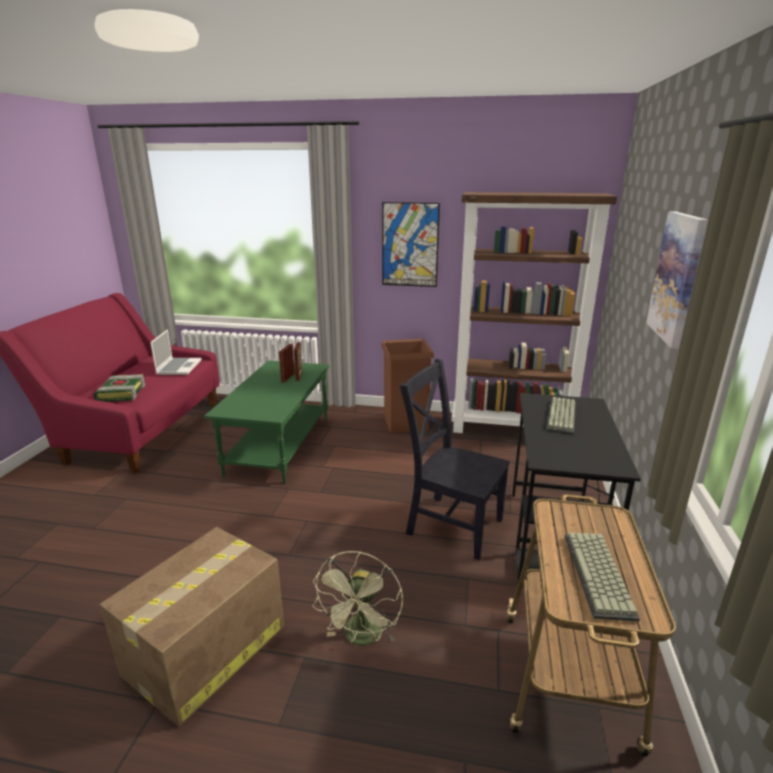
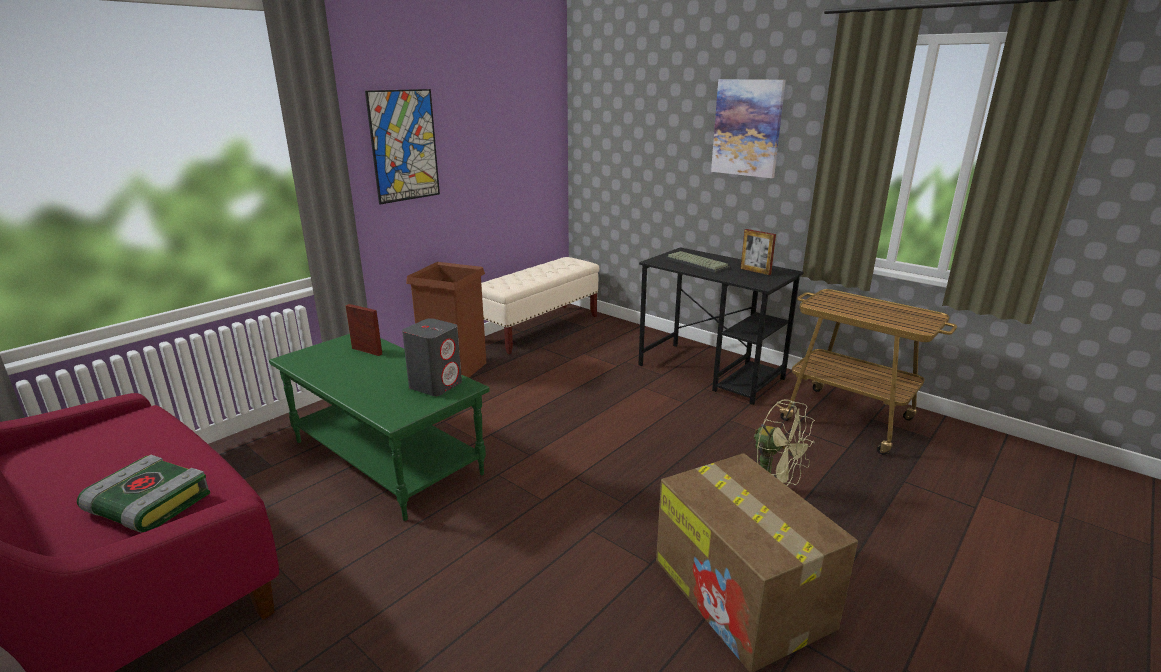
camera: 60 degrees left, 0 degrees up
laptop [150,329,202,375] -> none
picture frame [279,344,295,383] -> picture frame moved to [741,229,776,275]
black chair [400,358,510,560] -> none
brown bookcase [452,192,617,433] -> beige bench [481,257,600,354]
keyboard [565,532,640,621] -> none
none -> grey speaker [402,318,462,396]

